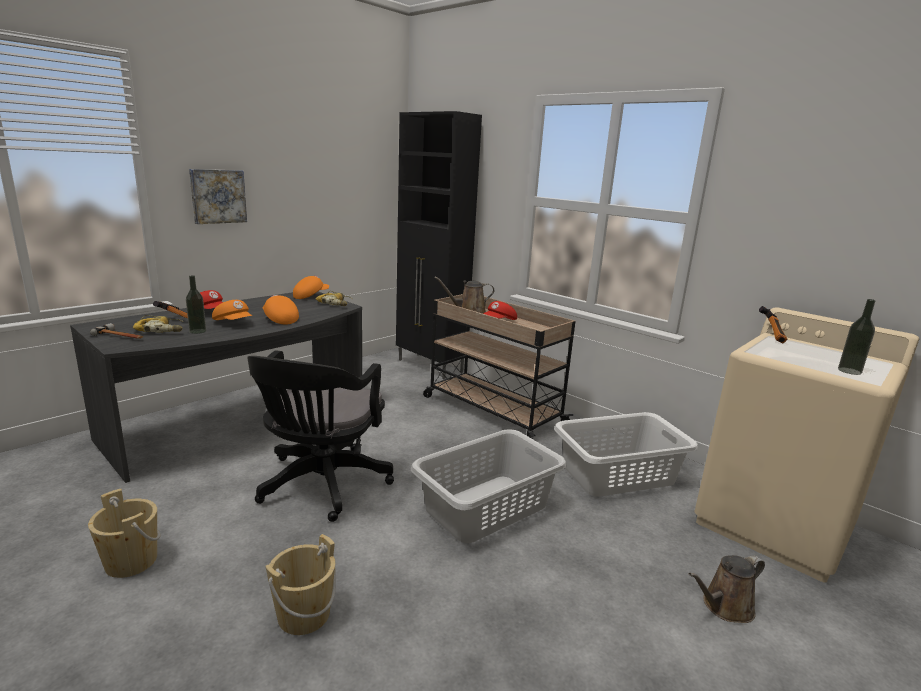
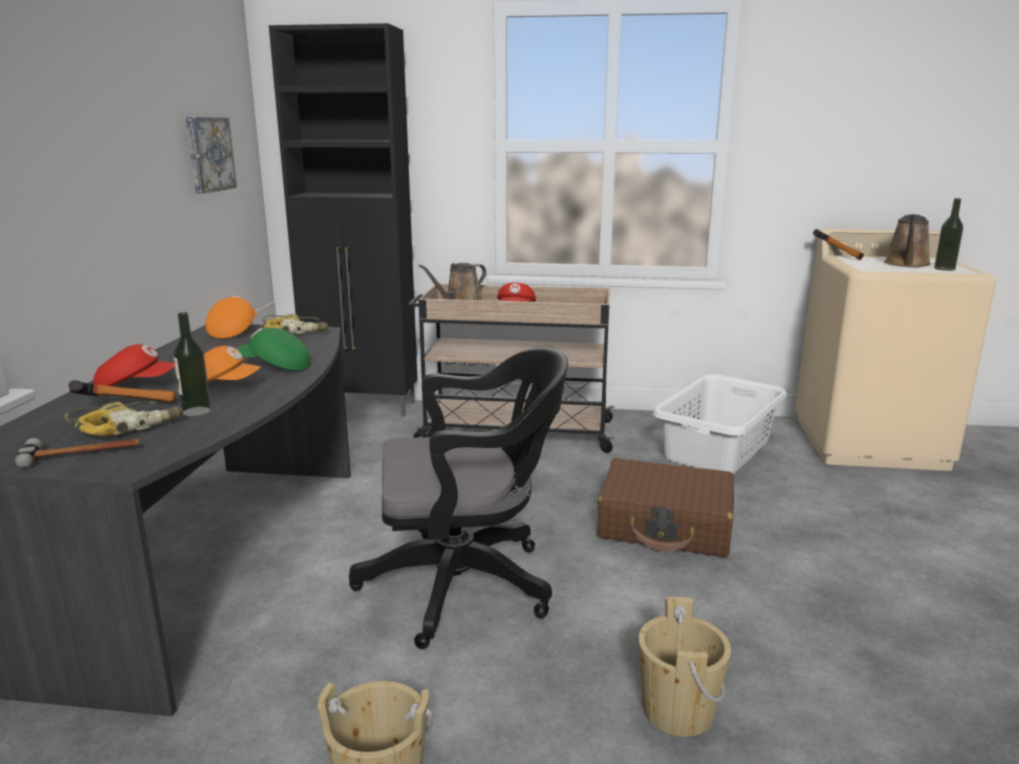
camera: 35 degrees left, 0 degrees up
picture [189,169,247,224] -> picture moved to [186,117,237,193]
black office chair [247,350,394,522] -> black office chair turned 75 degrees counterclockwise [349,348,568,649]
orange cap [263,295,299,325] -> green cap [237,327,311,371]
grey laundry basket [411,429,567,543] -> brown suitcase [597,458,734,557]
brown watering can [689,555,765,623] -> brown watering can moved to [884,214,931,267]

